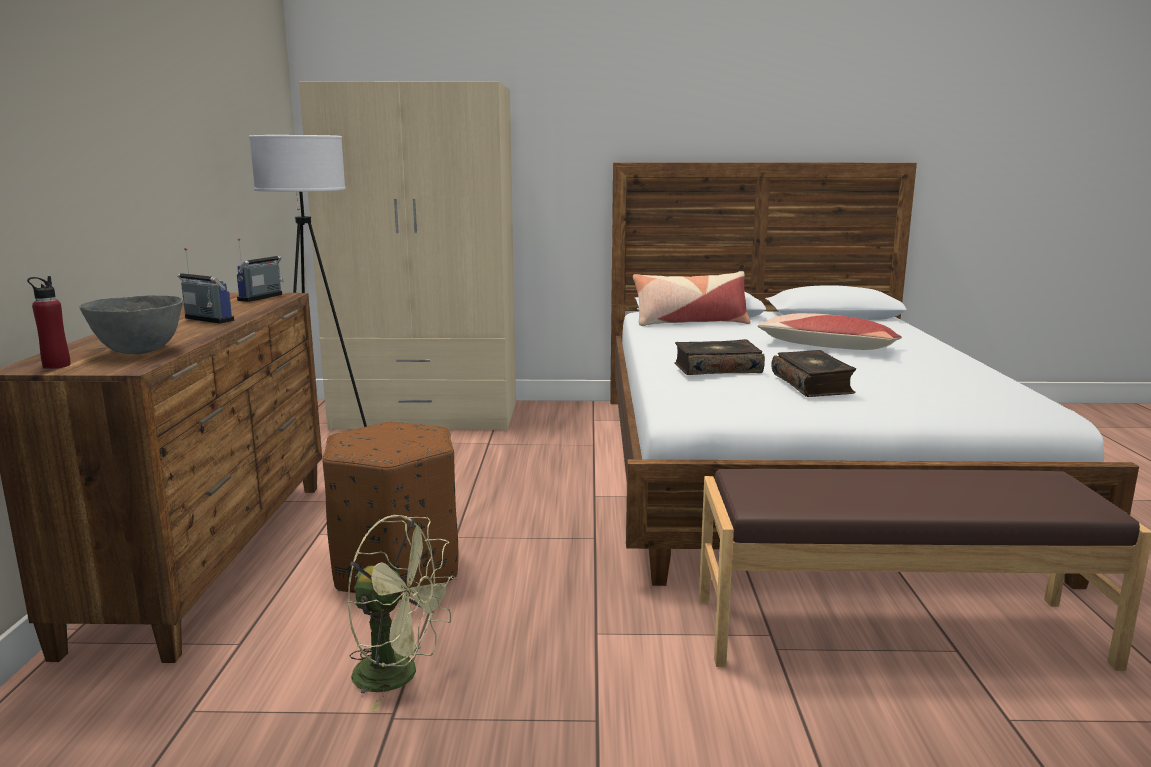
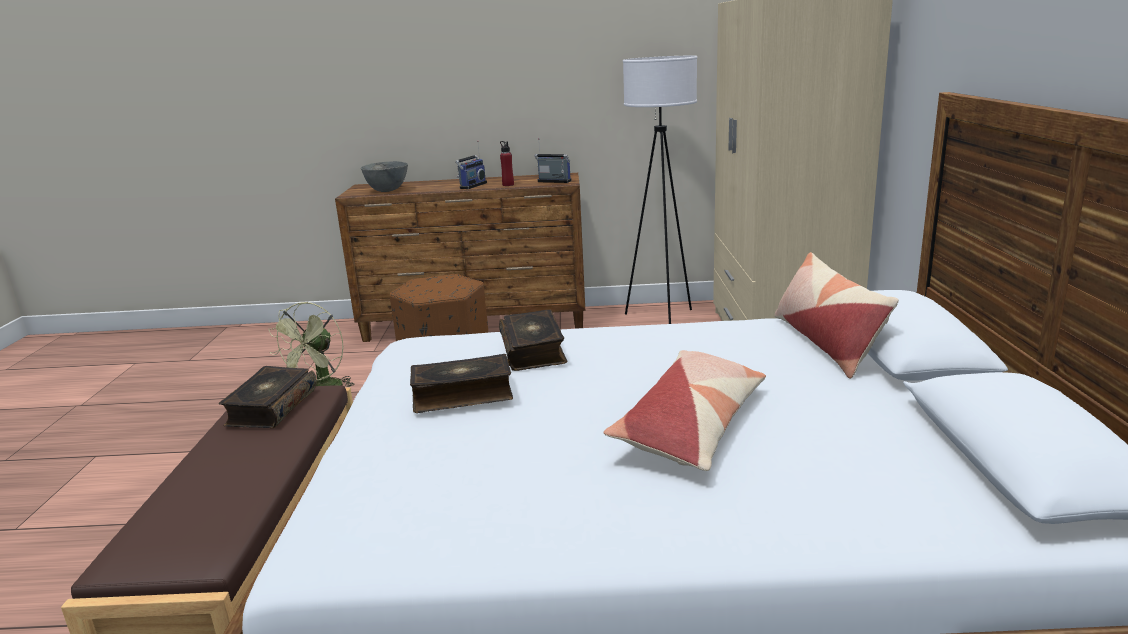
camera: 90 degrees right, 5 degrees up
red bottle [27,276,71,369] -> red bottle moved to [500,141,514,186]
none -> book [219,366,317,428]

